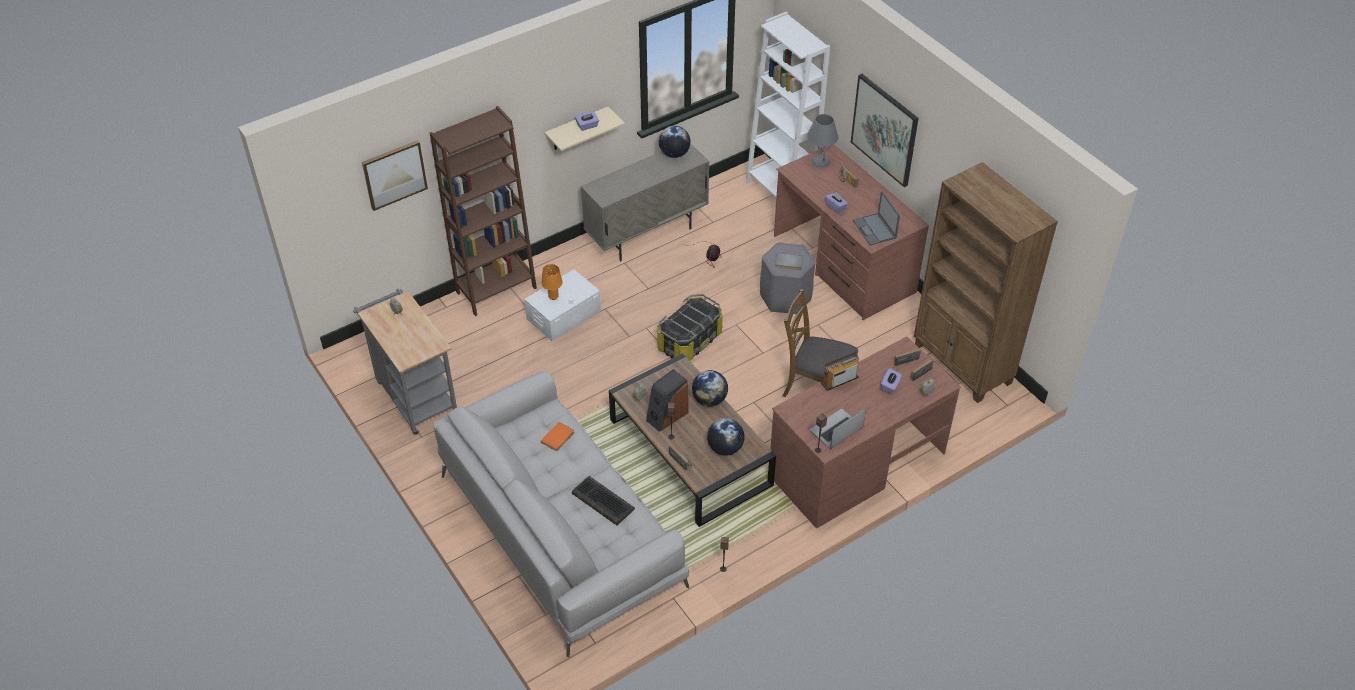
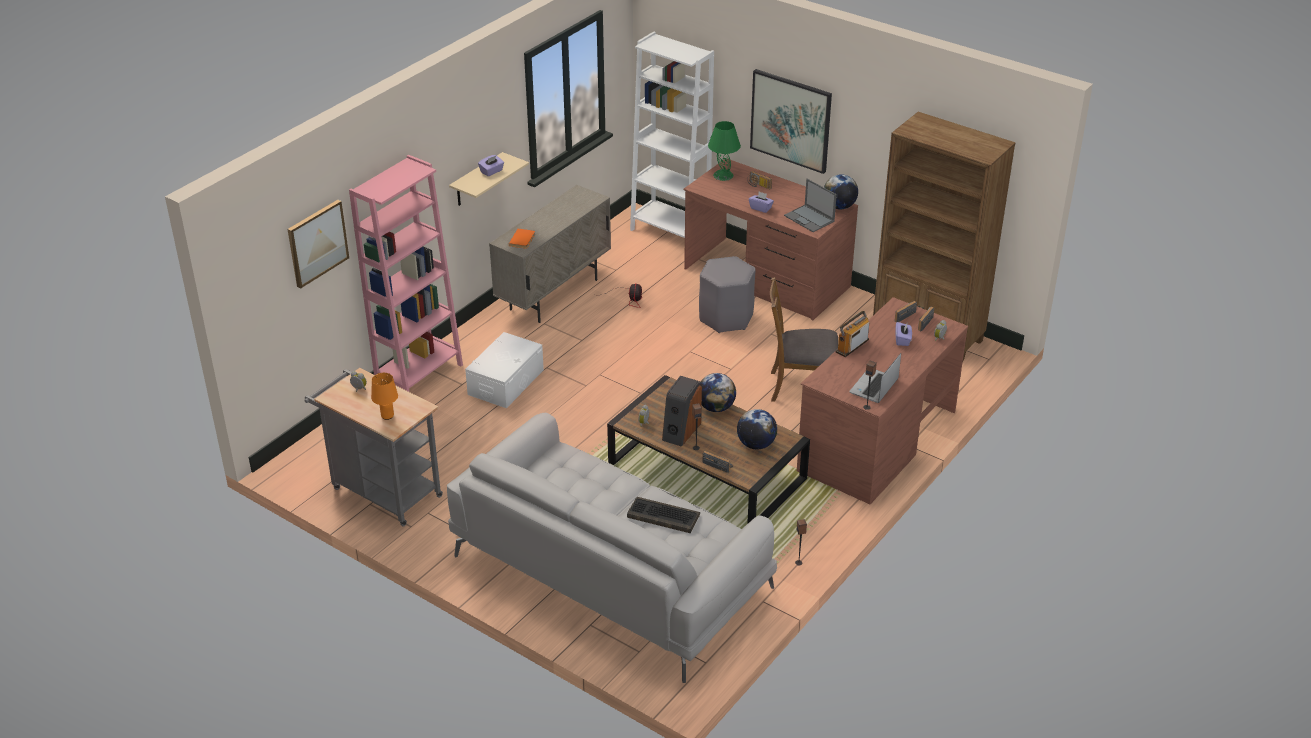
camera: 20 degrees left, 10 degrees down
brown bookcase [430,106,537,316] -> pink bookcase [349,155,463,392]
orange table lamp [541,264,563,300] -> orange table lamp moved to [371,373,398,420]
orange book [541,422,574,451] -> orange book moved to [509,229,535,249]
storage box [657,294,723,361] -> none
globe [659,126,690,158] -> globe moved to [824,174,858,210]
grey book [775,253,803,270] -> none
grey table lamp [807,114,838,169] -> green table lamp [708,121,741,181]

